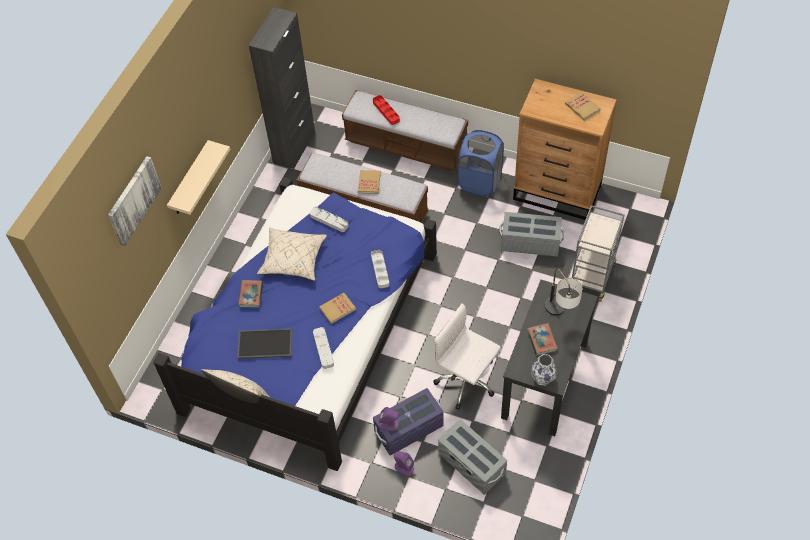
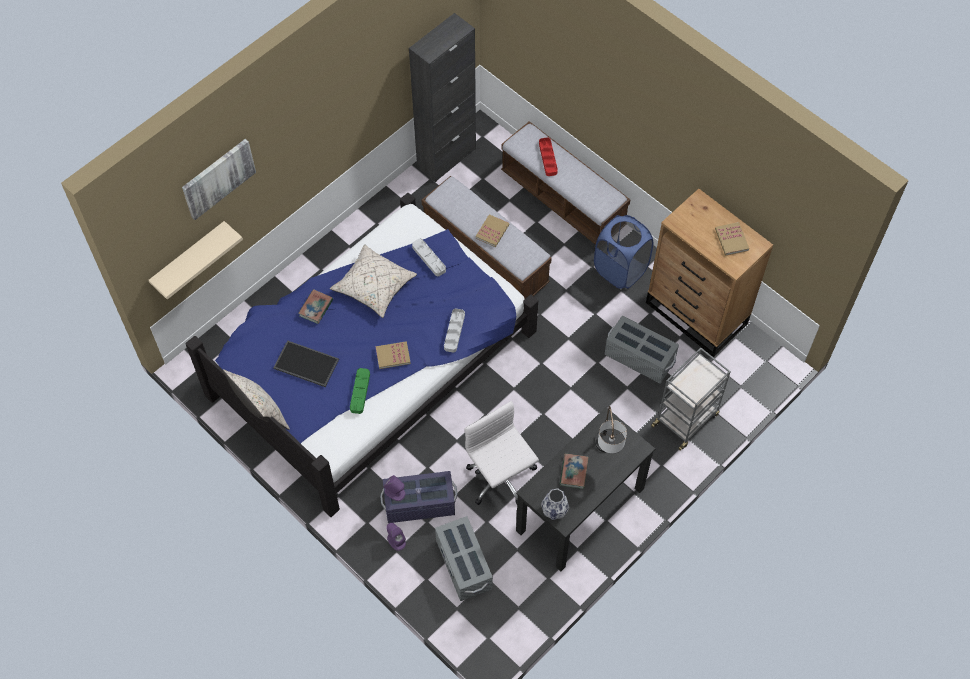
camera: 20 degrees right, 5 degrees up
beige shelf [167,140,230,215] -> beige shelf moved to [149,221,243,299]
grey tray [313,327,334,369] -> green tray [350,368,370,414]

